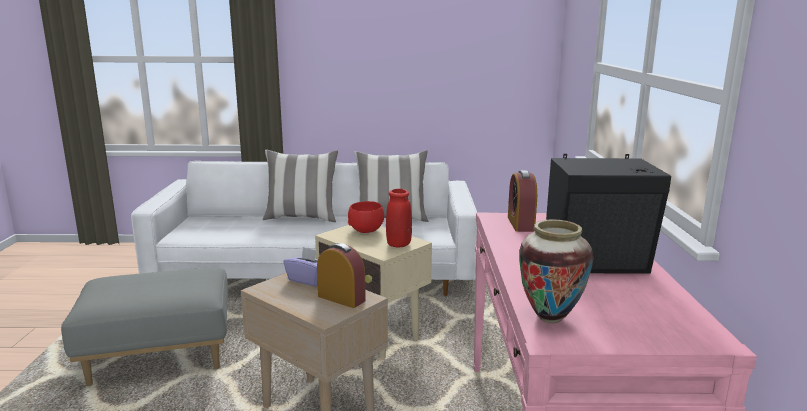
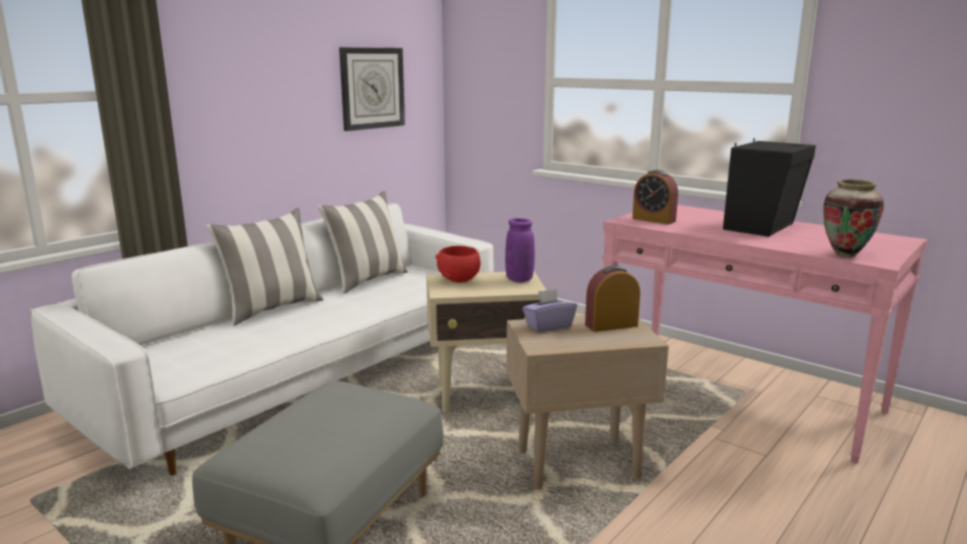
camera: 50 degrees left, 0 degrees up
red vase [386,189,412,248] -> purple vase [505,218,535,282]
none -> wall clock [339,47,405,131]

